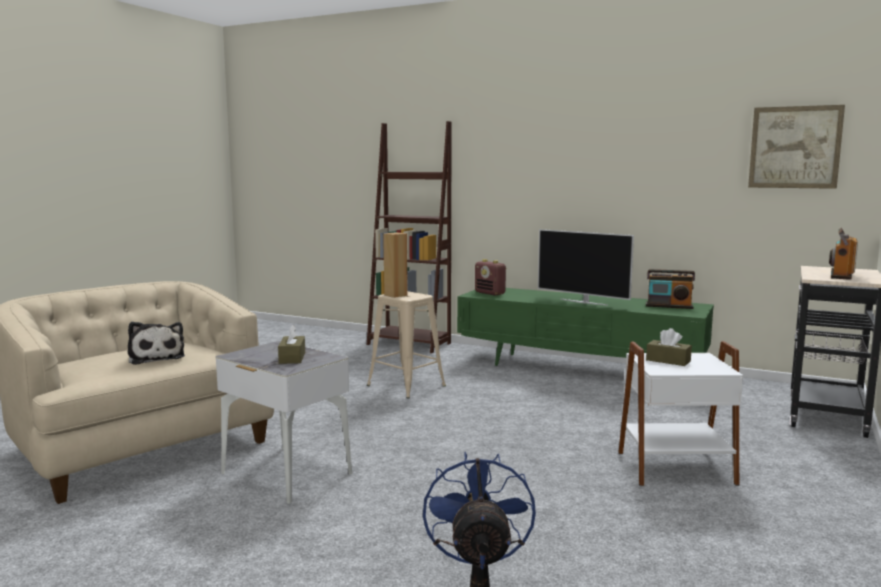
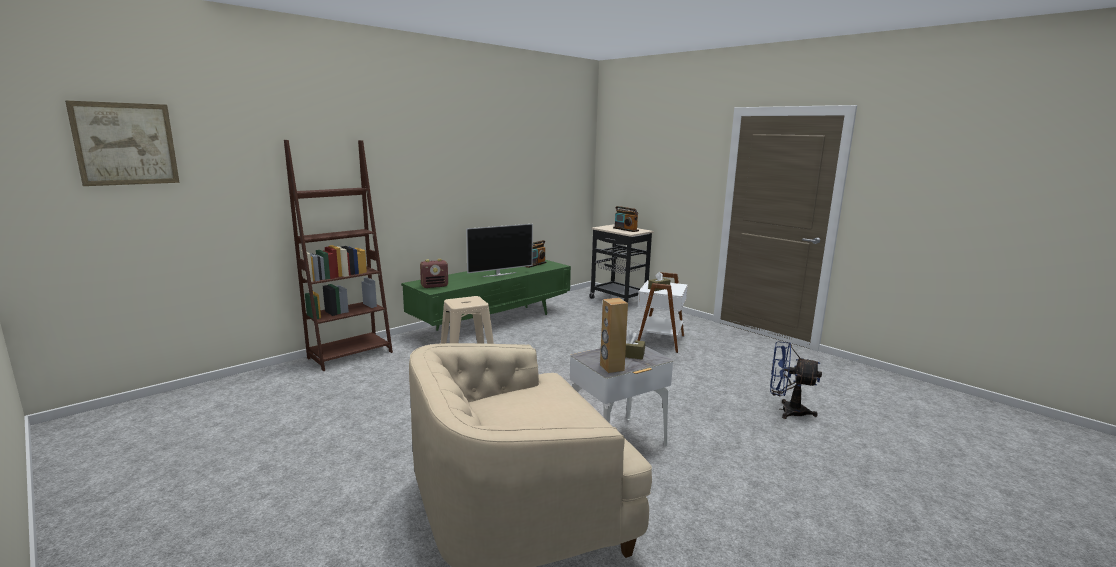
camera: 70 degrees left, 5 degrees up
plush toy [128,322,185,365] -> none
brown speaker [383,232,408,298] -> brown speaker moved to [600,298,628,373]
picture [748,105,845,189] -> picture moved to [65,100,180,186]

